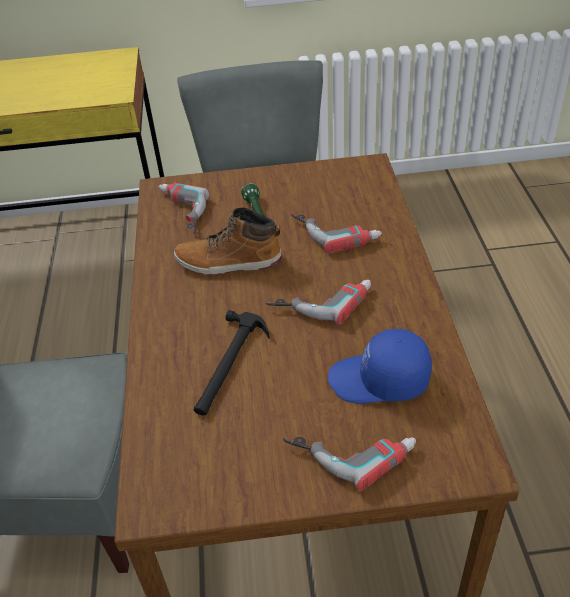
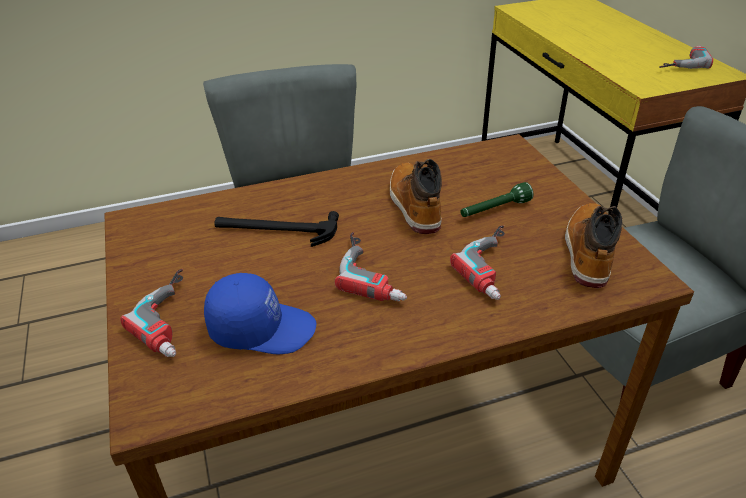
camera: 75 degrees right, 5 degrees down
power drill [158,183,210,235] -> power drill moved to [659,45,713,69]
blue cap [328,329,432,404] -> blue cap turned 105 degrees clockwise [204,273,316,355]
none -> boot [565,203,623,288]

